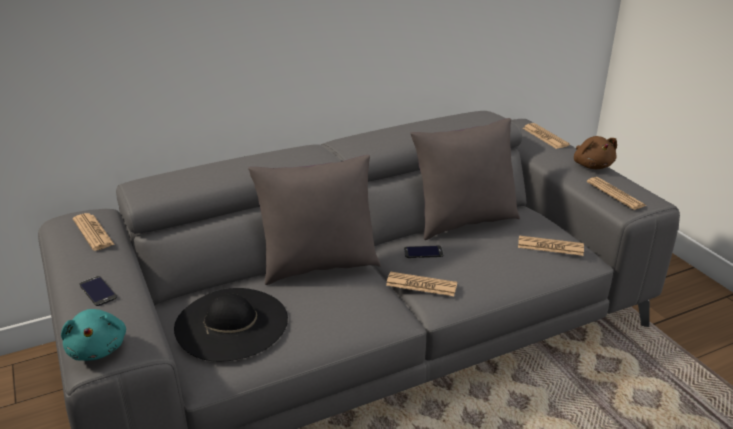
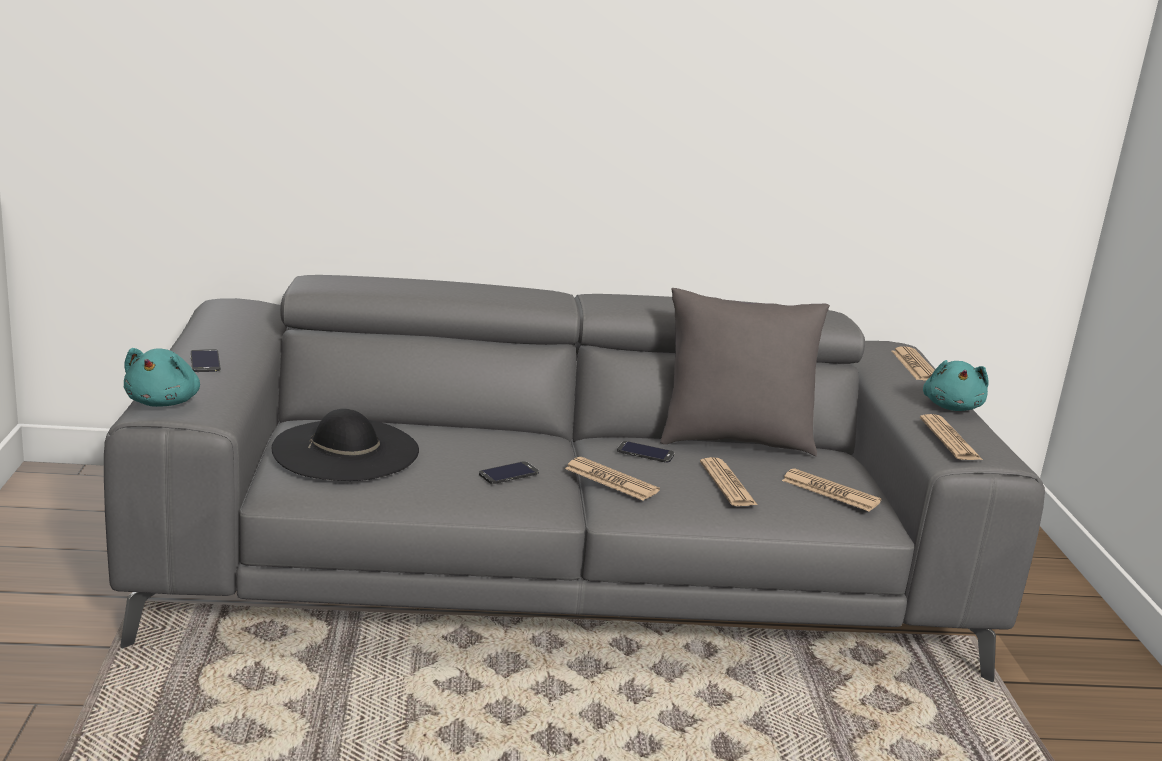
camera: 20 degrees right, 10 degrees down
newspaper [73,213,115,251] -> newspaper moved to [700,457,758,506]
grey pillow [248,155,381,285] -> none
brown plush toy [574,136,617,169] -> turquoise plush toy [923,360,989,411]
none -> phone [479,461,539,484]

